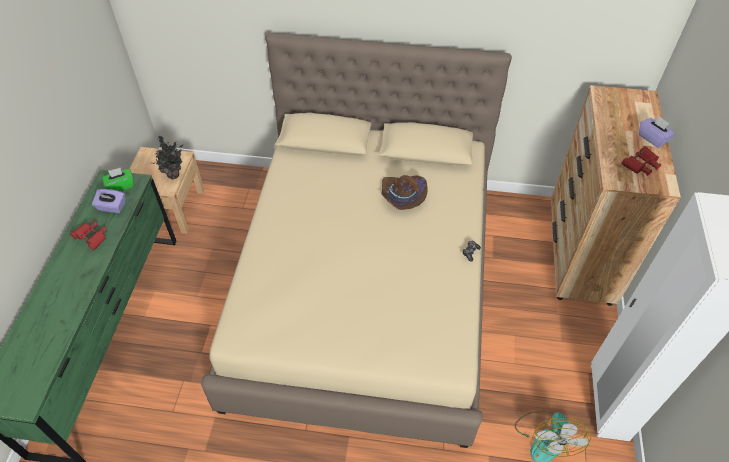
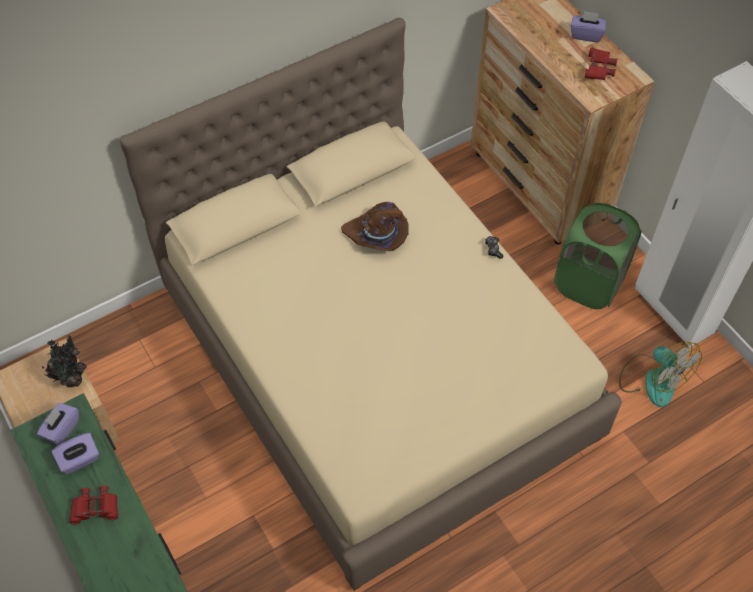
camera: 40 degrees left, 5 degrees up
green tissue box [103,168,134,191] -> purple tissue box [37,403,79,445]
none -> green laundry basket [554,203,642,309]

